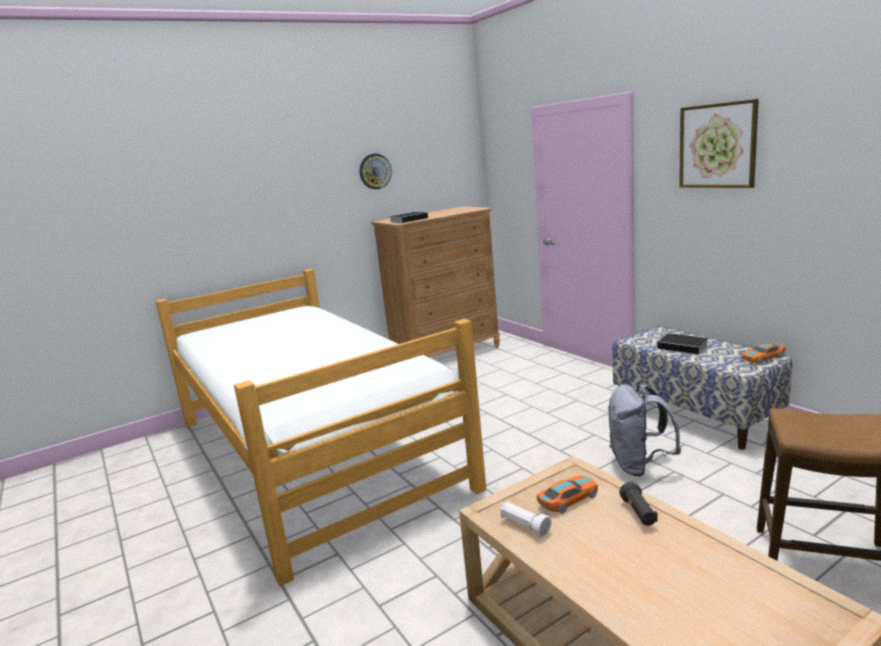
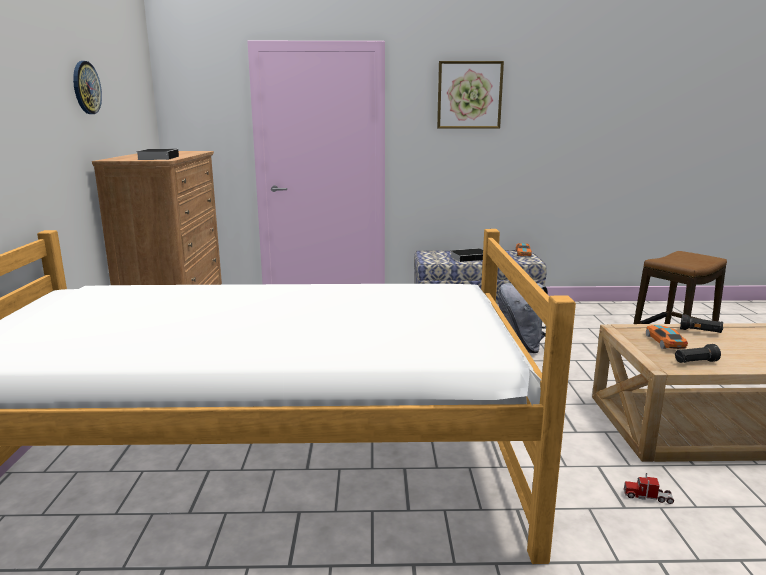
camera: 60 degrees left, 0 degrees up
white flashlight [500,502,551,538] -> black flashlight [675,344,721,363]
none -> toy truck [624,473,674,504]

